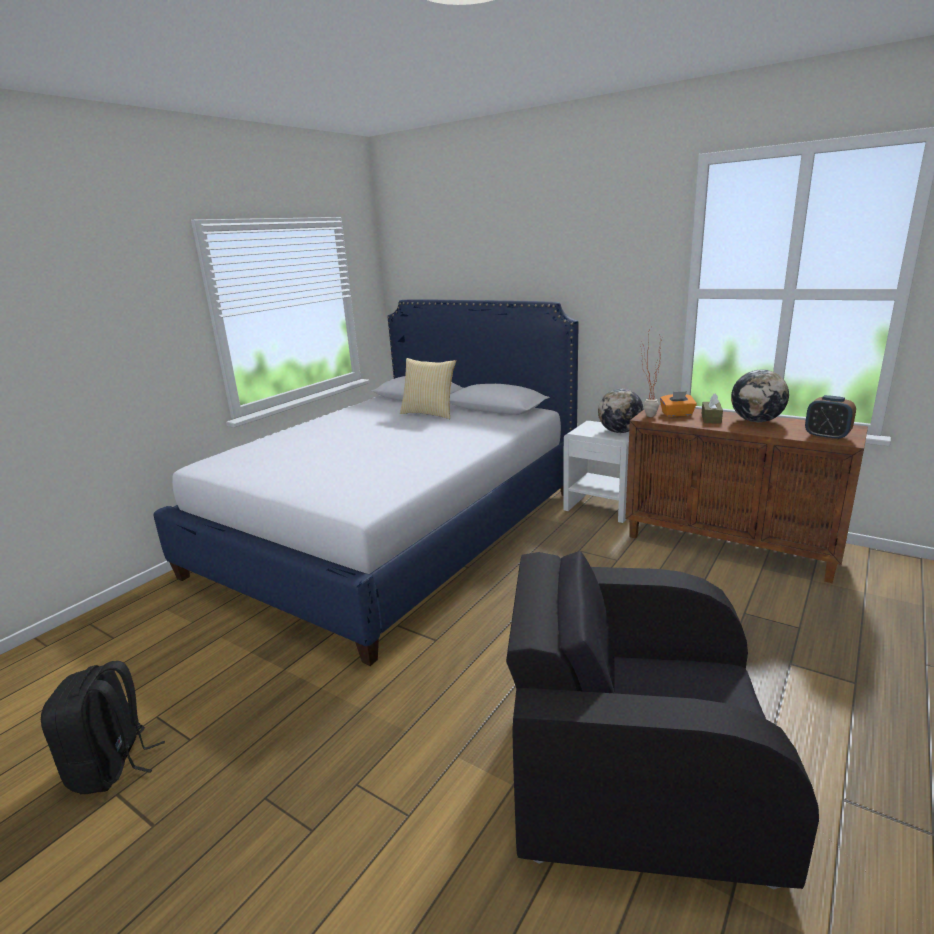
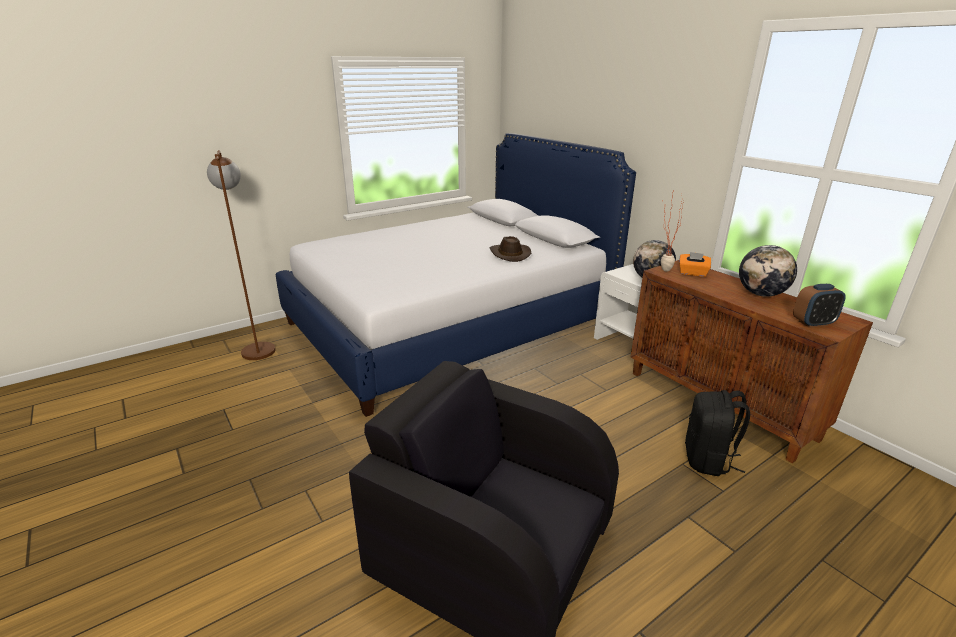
camera: 20 degrees right, 5 degrees up
black backpack [41,661,165,794] -> black backpack moved to [685,390,750,476]
pillow [400,358,456,419] -> none
brown tissue box [702,394,723,424] -> none
alarm clock [805,395,856,441] -> alarm clock turned 75 degrees counterclockwise [793,284,846,328]
none -> brown floor lamp [207,150,276,360]
none -> brown hat [490,236,531,262]

